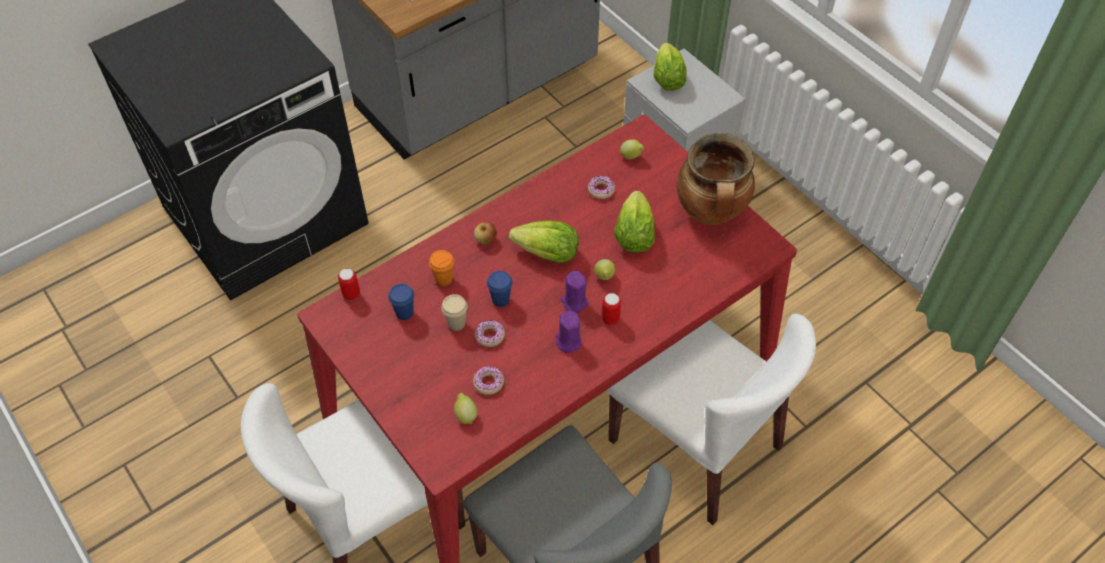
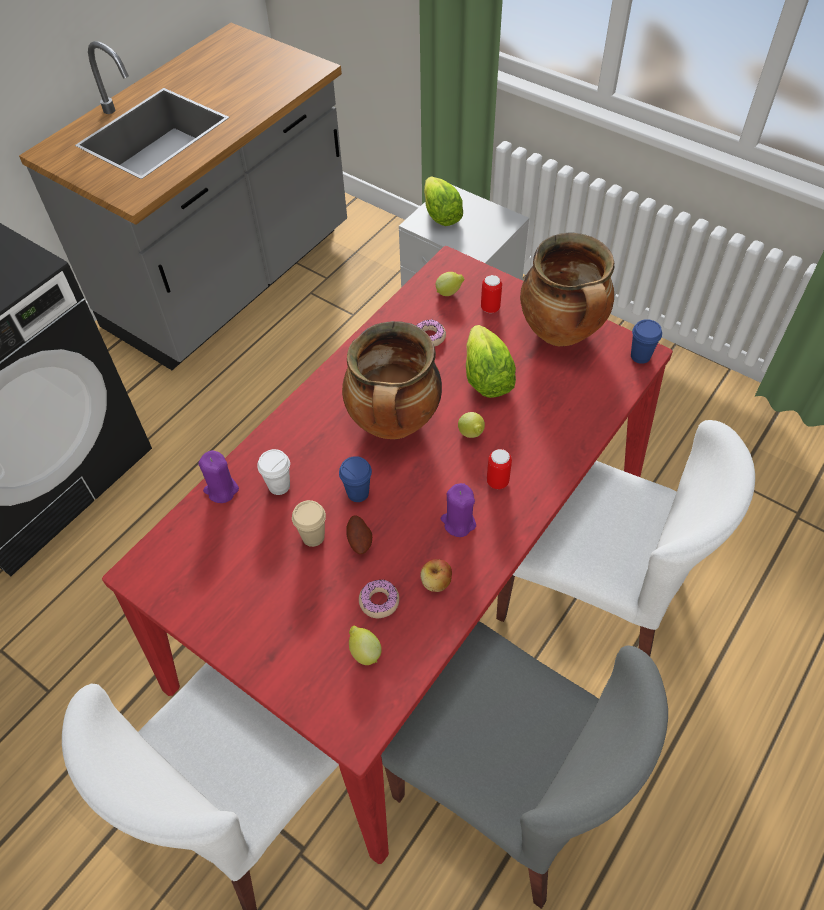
camera: 15 degrees left, 0 degrees up
can [338,268,360,300] -> can moved to [481,275,502,313]
blue cup [388,284,414,320] -> blue cup moved to [631,319,662,364]
orange cup [429,250,454,286] -> white cup [257,449,290,495]
apple [474,222,497,245] -> apple moved to [420,559,452,592]
donut [475,320,505,347] -> potato [346,515,372,554]
lettuce [509,221,579,263] -> cooking pot [342,321,442,439]
purple candle [561,271,588,313] -> purple candle moved to [198,450,239,503]

